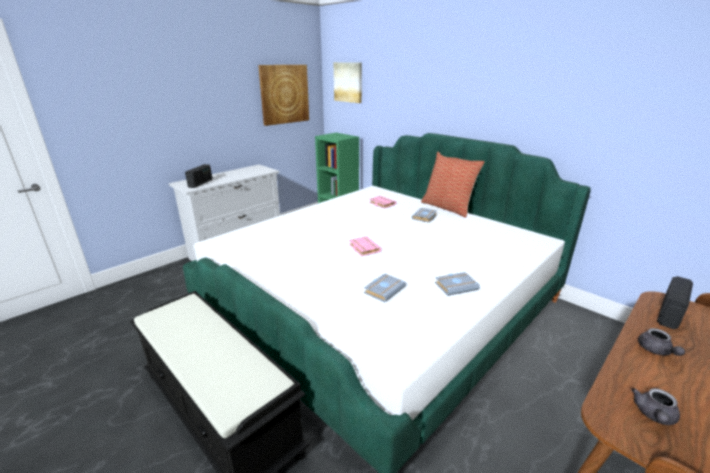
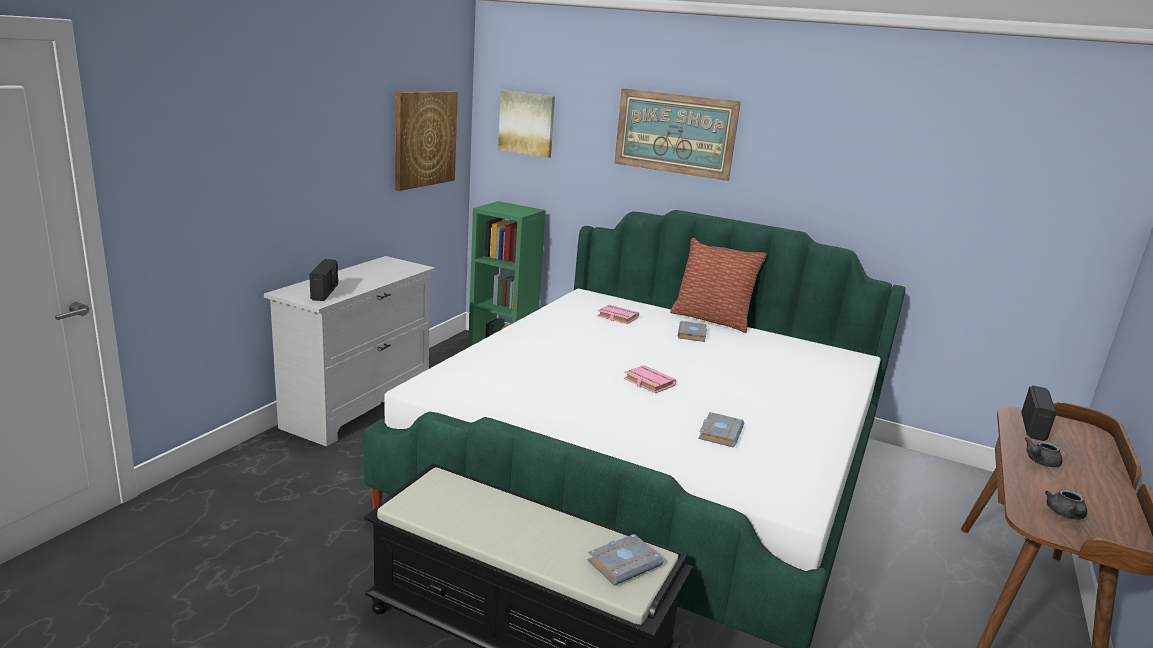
camera: 20 degrees left, 5 degrees down
grey book [435,272,480,296] -> grey book moved to [587,534,663,586]
grey teapot [638,328,685,356] -> grey teapot turned 75 degrees clockwise [1024,437,1063,467]
none -> picture [614,88,741,181]

